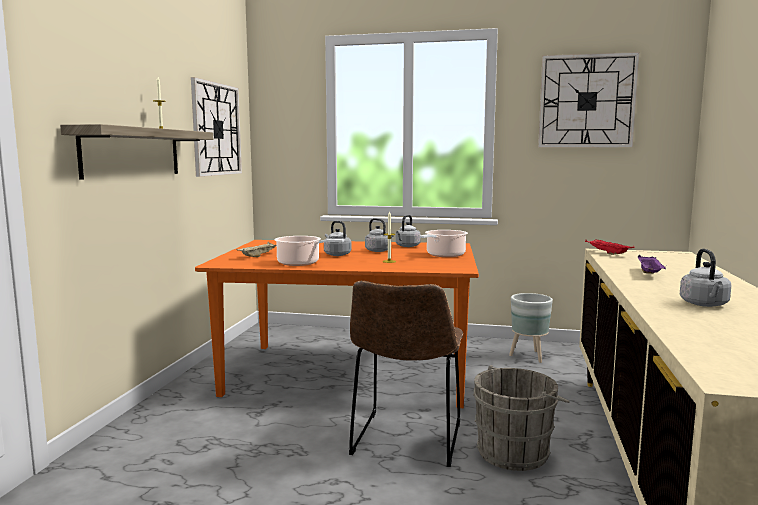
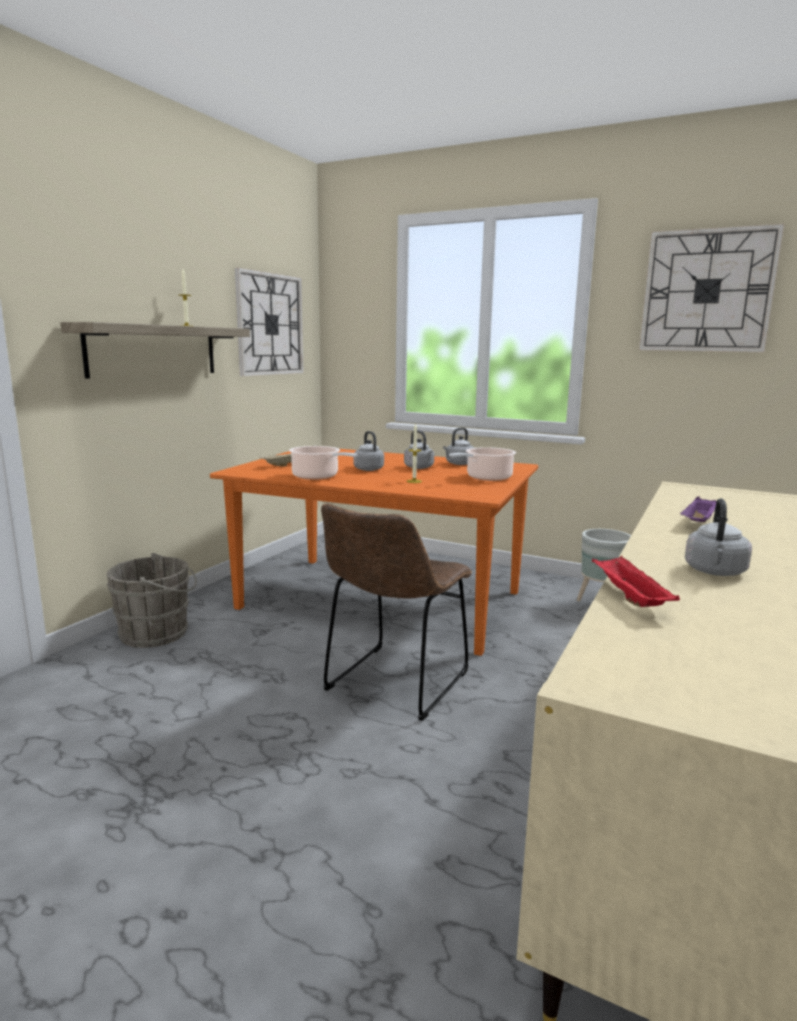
camera: 15 degrees right, 5 degrees up
grey bucket [473,365,570,471] -> grey bucket moved to [107,553,197,648]
red tray [585,239,635,255] -> red tray moved to [592,556,680,607]

